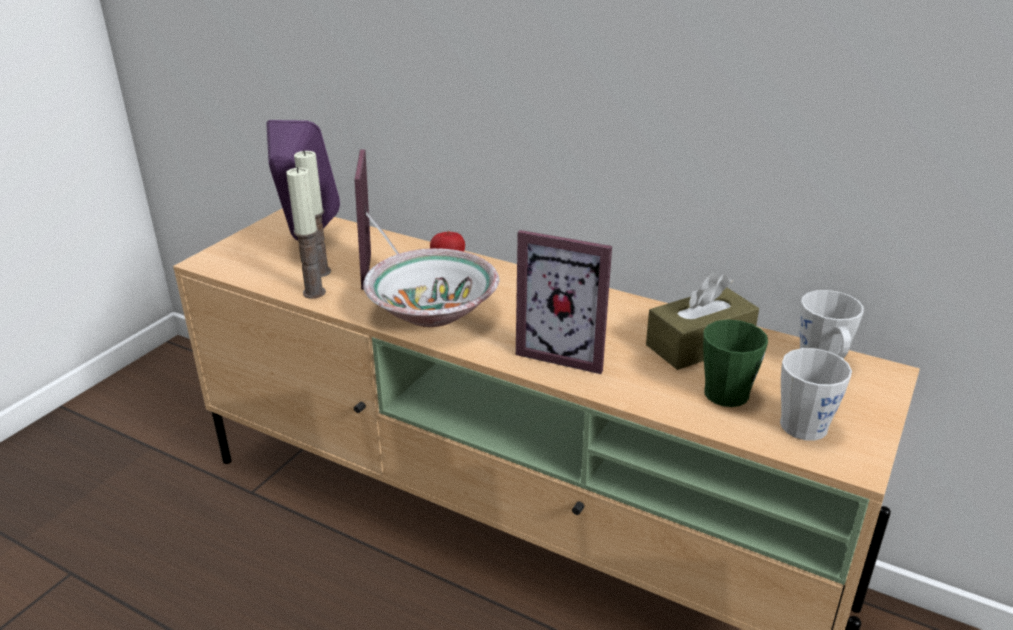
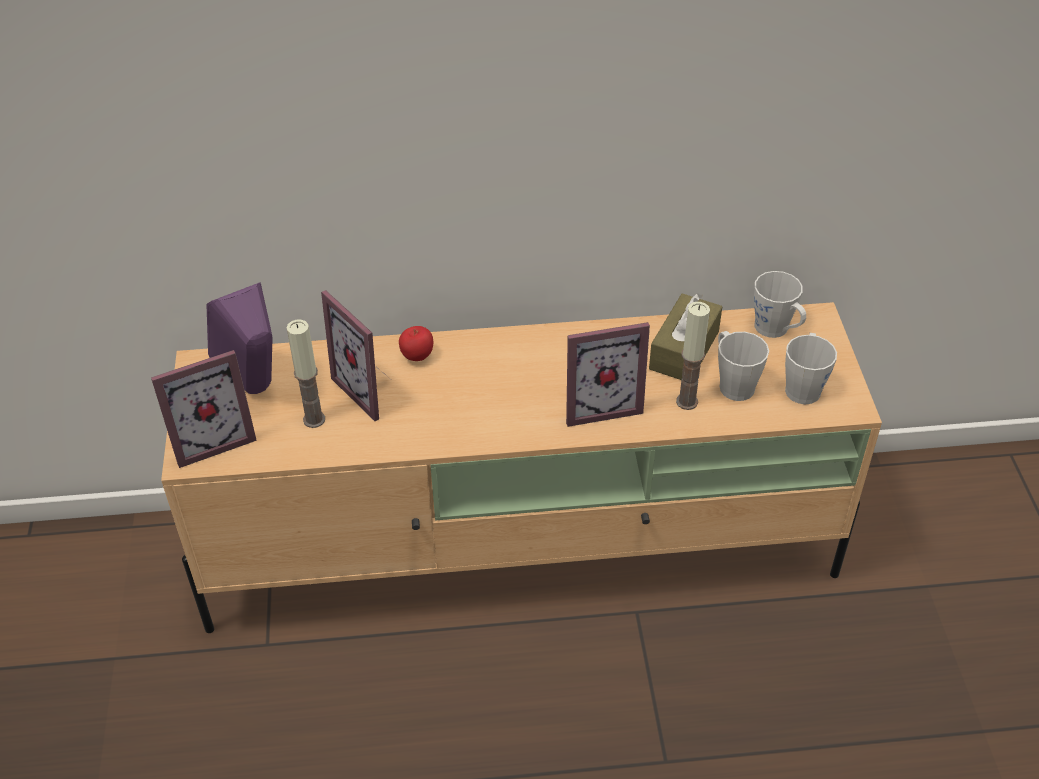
camera: 35 degrees left, 15 degrees up
candle [286,167,326,299] -> candle moved to [676,302,710,410]
bowl [363,248,499,327] -> none
green mug [703,320,768,407] -> grey mug [718,331,769,401]
none -> picture frame [151,350,257,468]

